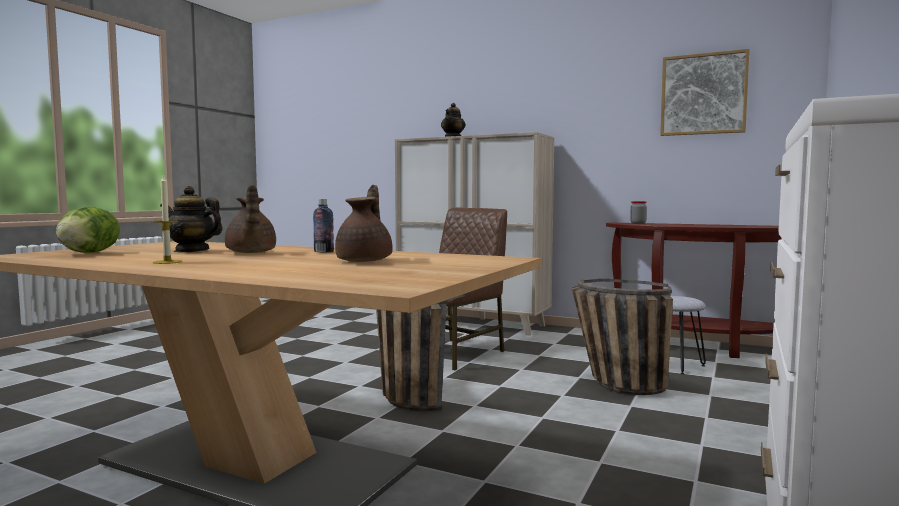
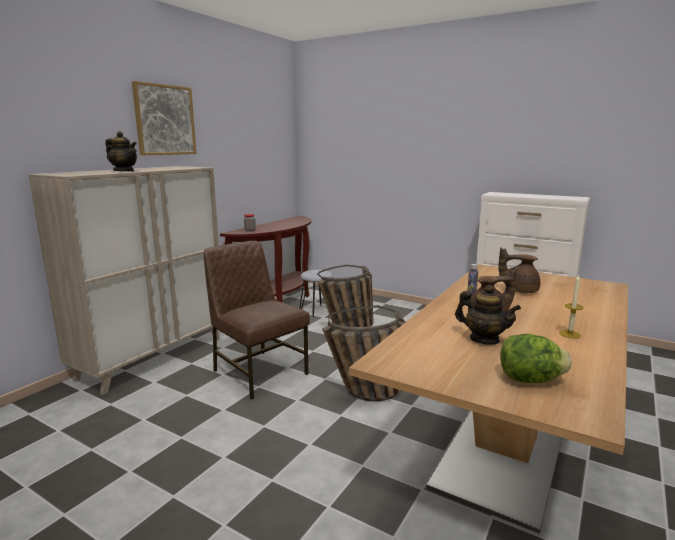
camera: 85 degrees left, 10 degrees up
teapot [160,186,223,252] -> teapot turned 75 degrees counterclockwise [455,285,521,345]
picture [660,49,749,136] -> picture moved to [132,81,196,155]

